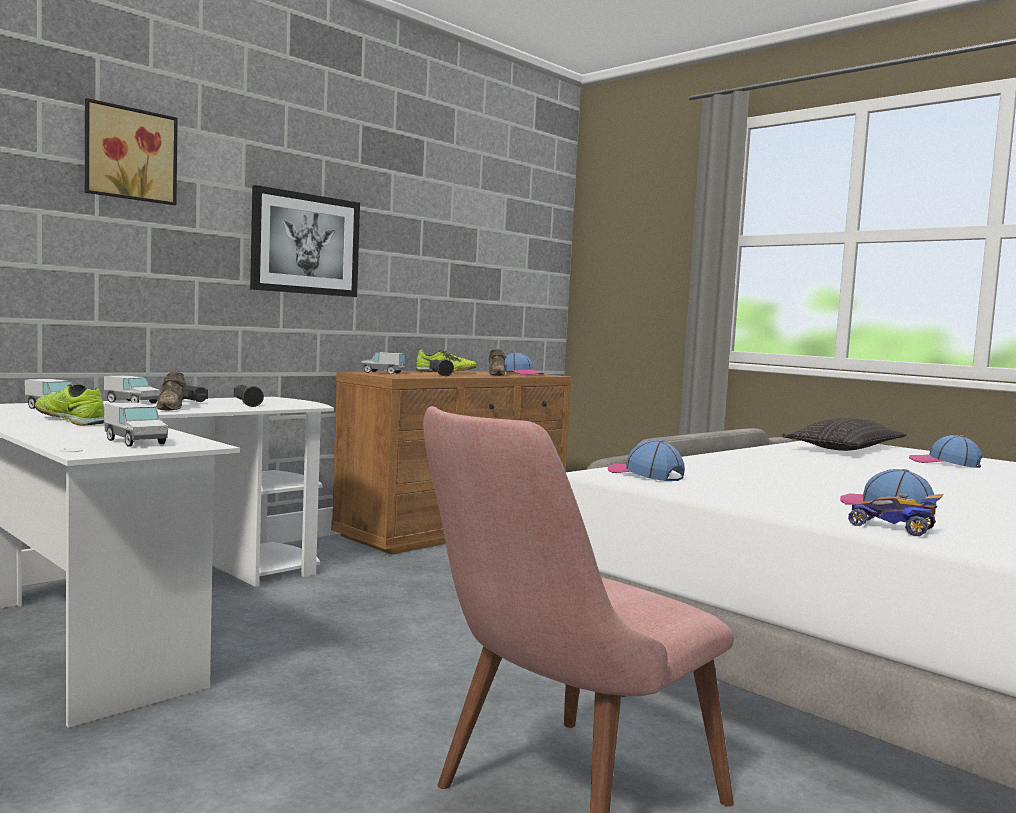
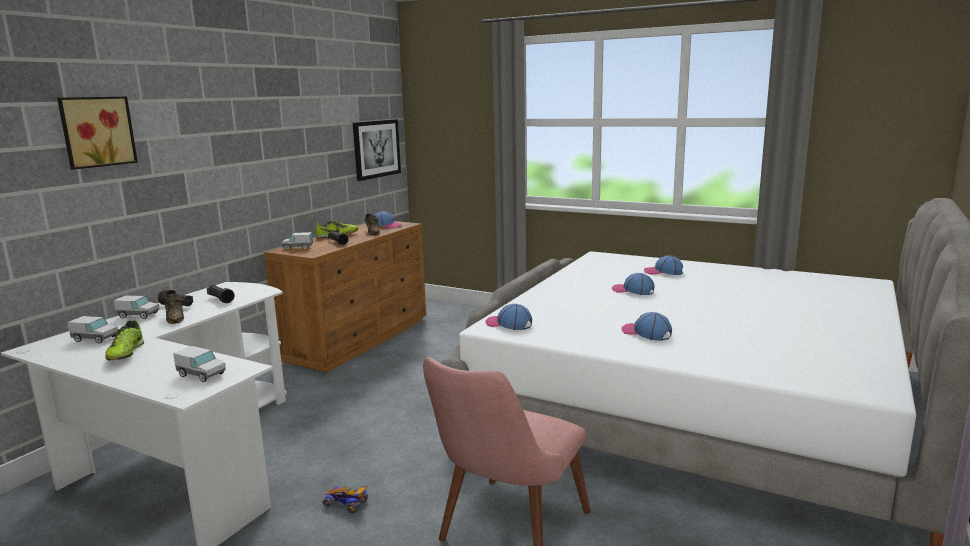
camera: 15 degrees left, 10 degrees up
shoe [35,384,104,425] -> shoe turned 120 degrees counterclockwise [105,320,144,360]
picture [250,185,360,297] -> picture moved to [353,119,401,181]
pillow [782,418,907,451] -> none
toy car [848,494,943,537] -> toy car moved to [323,486,368,514]
none -> cap [612,273,655,295]

